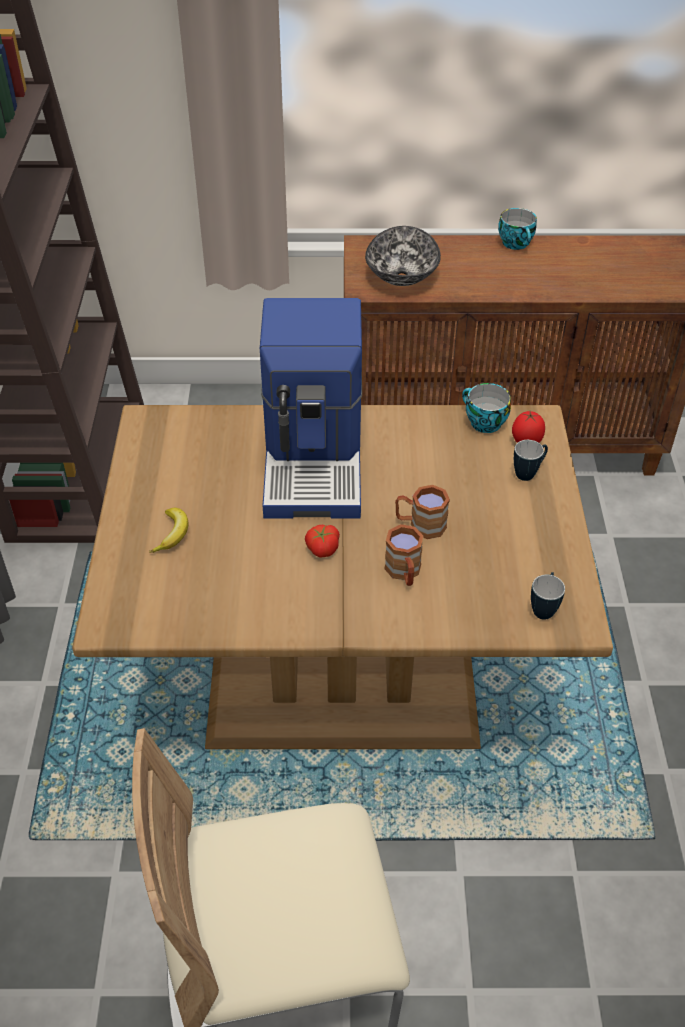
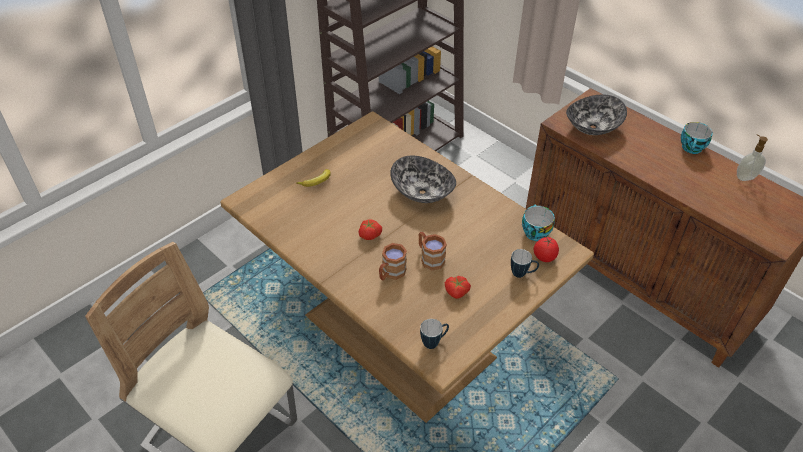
camera: 45 degrees right, 0 degrees up
coffee machine [260,298,362,519] -> bowl [390,156,456,203]
none -> tomato [445,276,471,299]
none -> soap dispenser [737,134,768,181]

